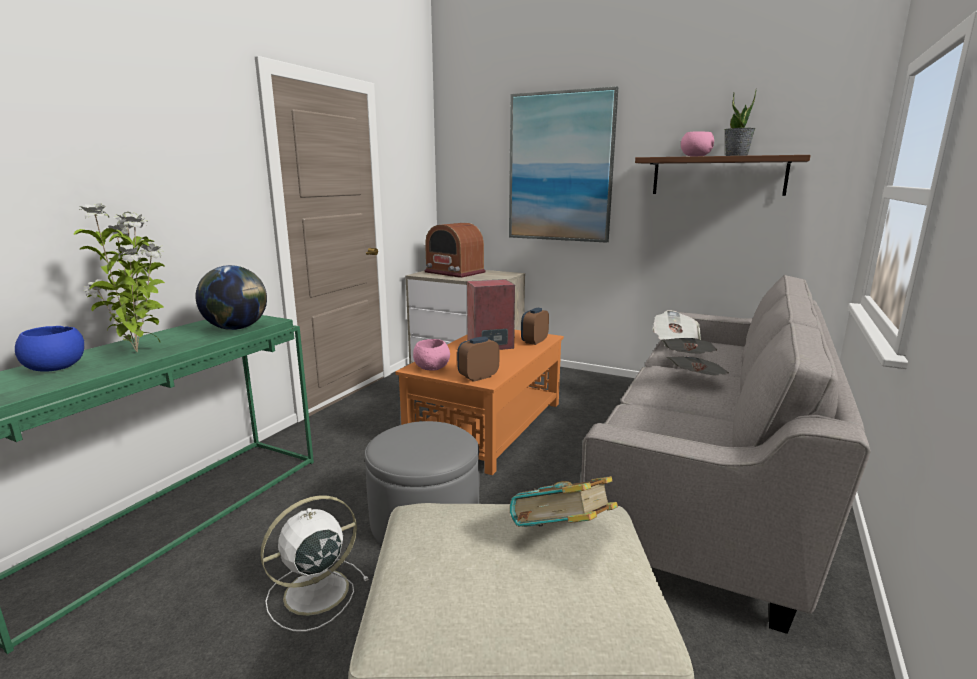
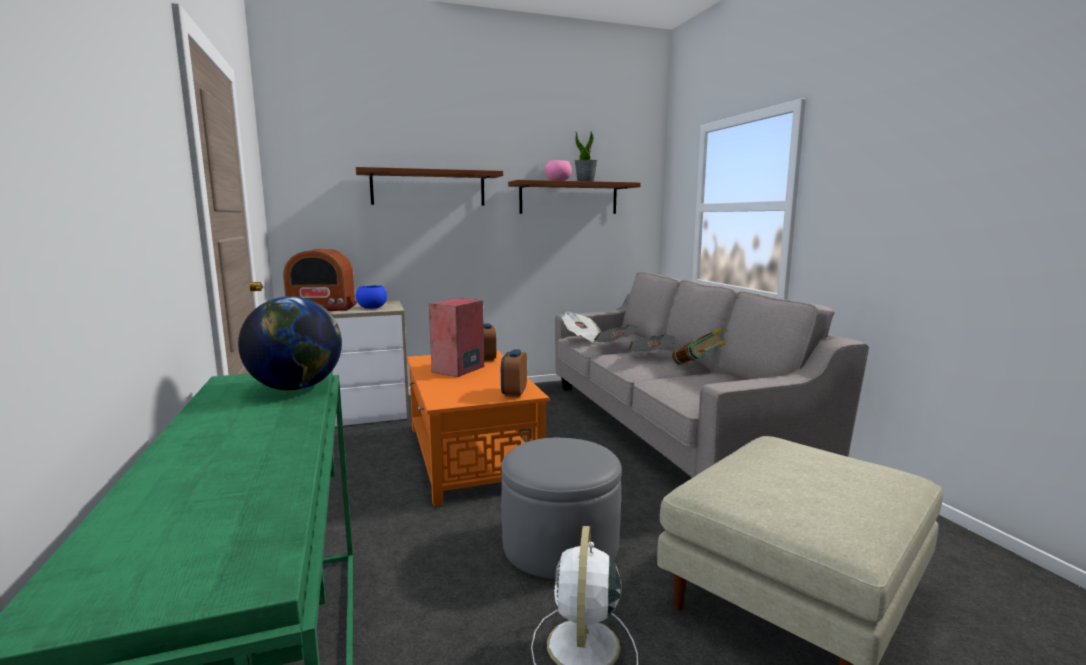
camera: 45 degrees left, 5 degrees down
blue bowl [15,326,84,372] -> blue bowl moved to [356,285,387,309]
potted plant [74,202,165,352] -> none
pink bowl [413,339,450,371] -> none
picture [509,86,618,243] -> brown shelf [356,167,503,206]
book [510,476,618,527] -> book moved to [672,328,725,364]

